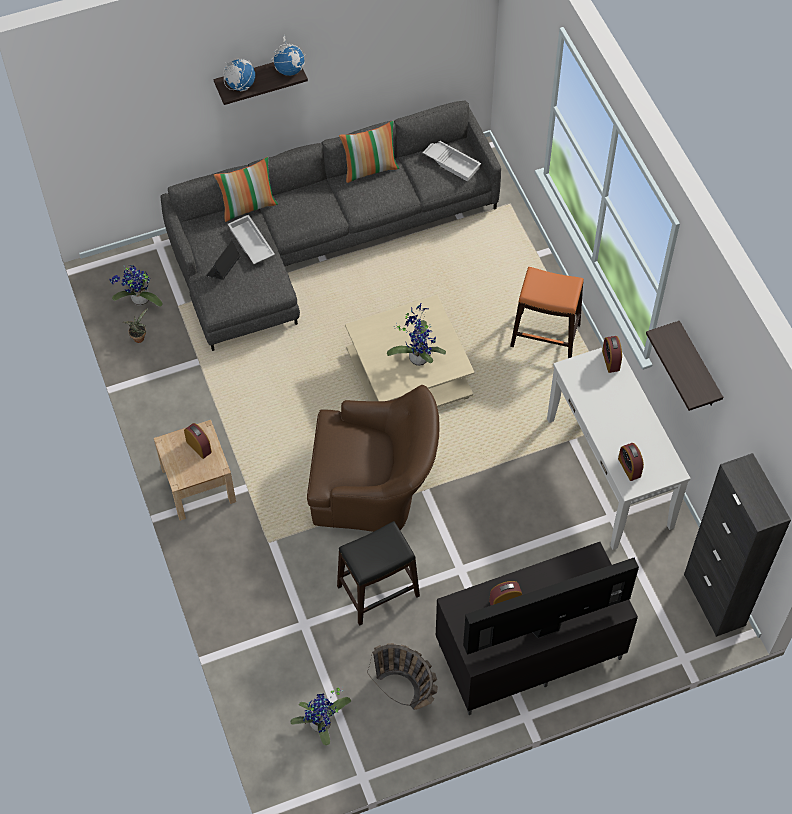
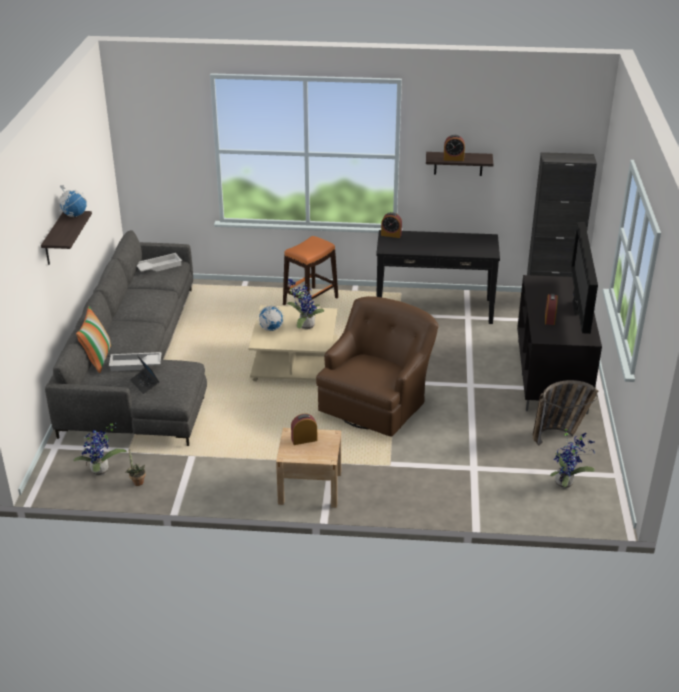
camera: 65 degrees left, 25 degrees down
globe [223,58,255,91] -> globe moved to [257,306,284,331]
black stool [337,521,420,626] -> none
pillow [339,121,399,183] -> none
white console table [547,347,691,550] -> black console table [376,230,500,324]
alarm clock [618,443,644,481] -> alarm clock moved to [443,135,465,161]

